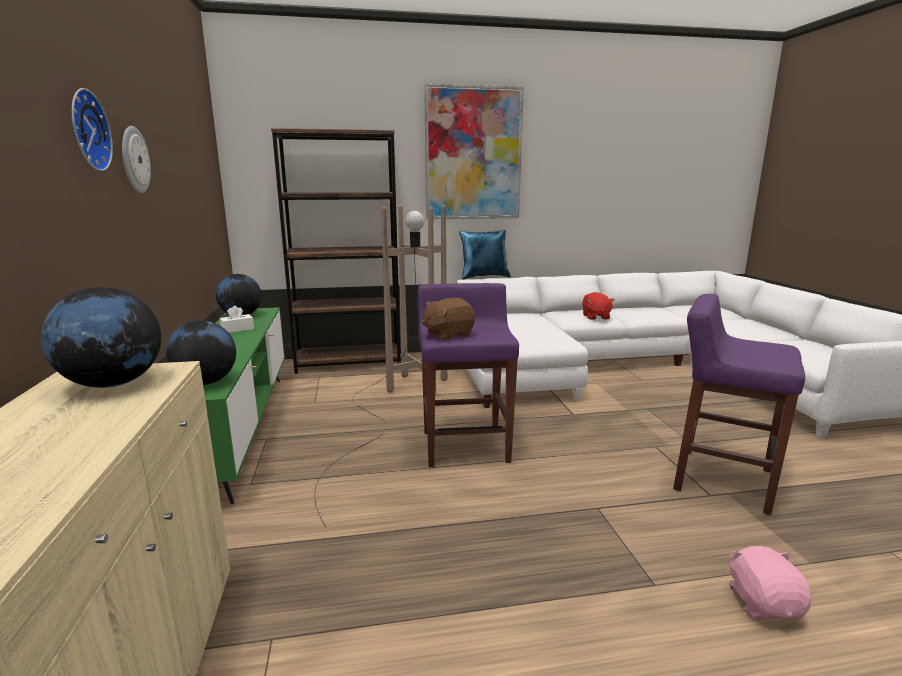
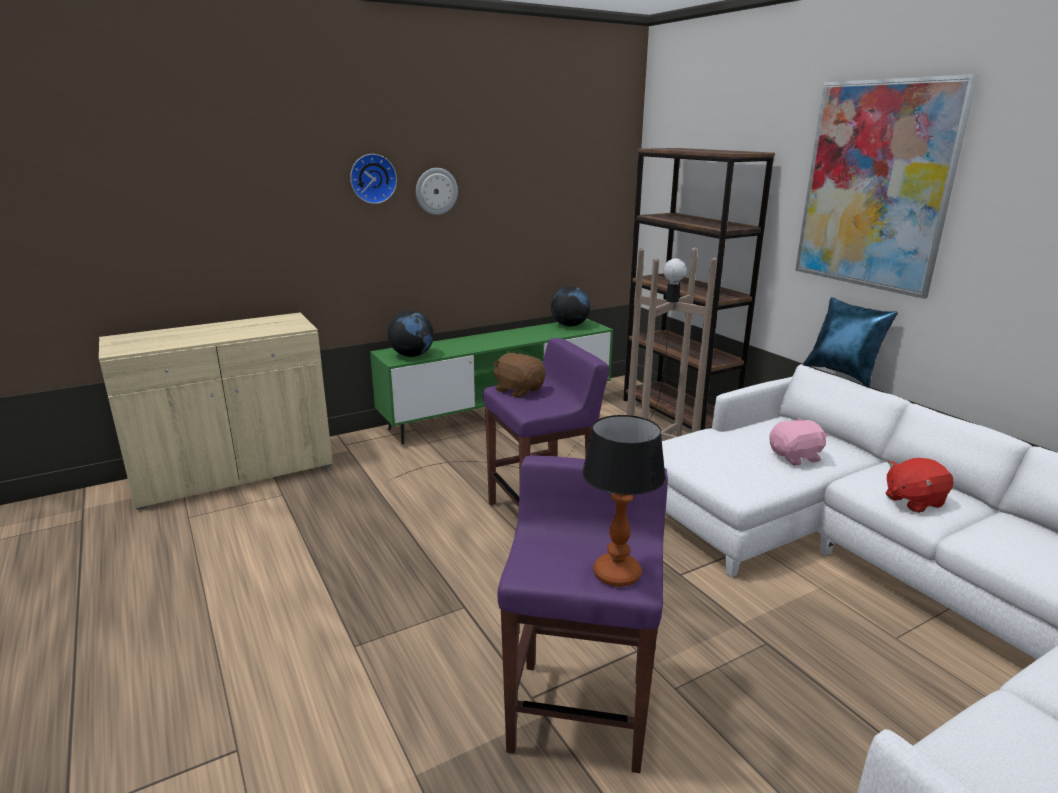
camera: 70 degrees right, 5 degrees up
globe [41,287,161,388] -> none
white tissue box [220,306,254,333] -> none
pink plush toy [729,546,811,620] -> pink plush toy moved to [769,418,828,466]
none -> table lamp [582,415,666,587]

